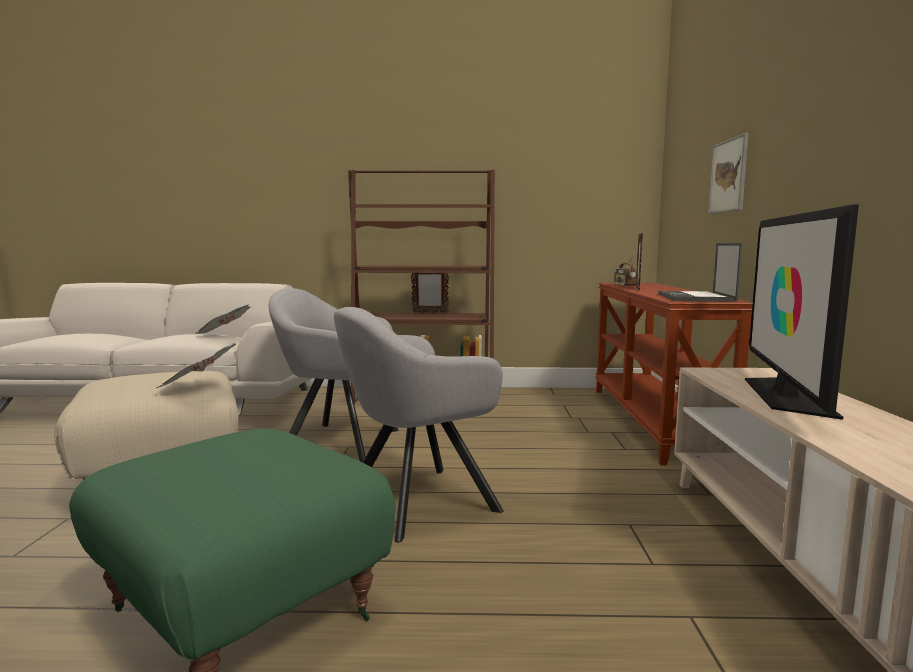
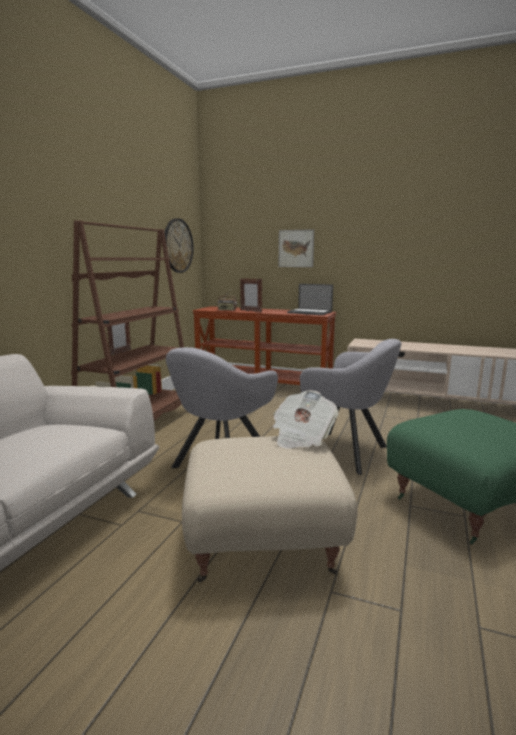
camera: 70 degrees left, 5 degrees up
newspaper [195,304,250,334] -> none
grey armchair [334,307,504,543] -> grey armchair turned 45 degrees counterclockwise [300,339,401,475]
television [745,204,859,420] -> none
none -> wall clock [164,218,194,273]

